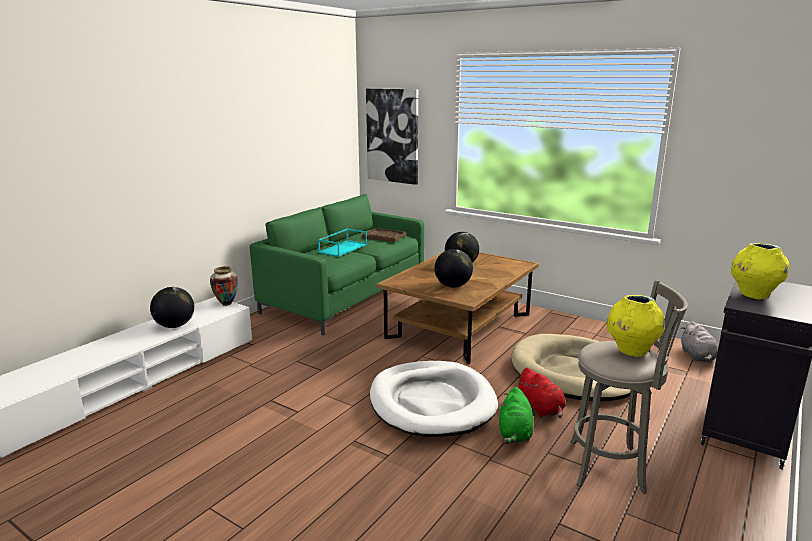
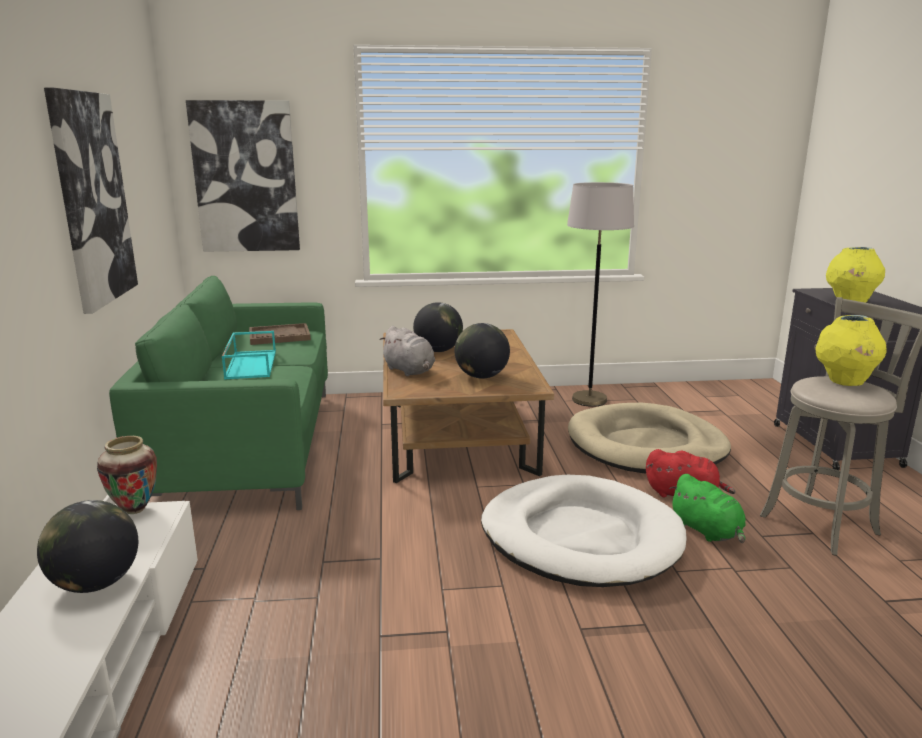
camera: 40 degrees left, 0 degrees up
grey plush toy [681,321,718,362] -> grey plush toy moved to [380,326,435,376]
none -> picture [44,88,138,314]
none -> grey floor lamp [567,182,634,407]

